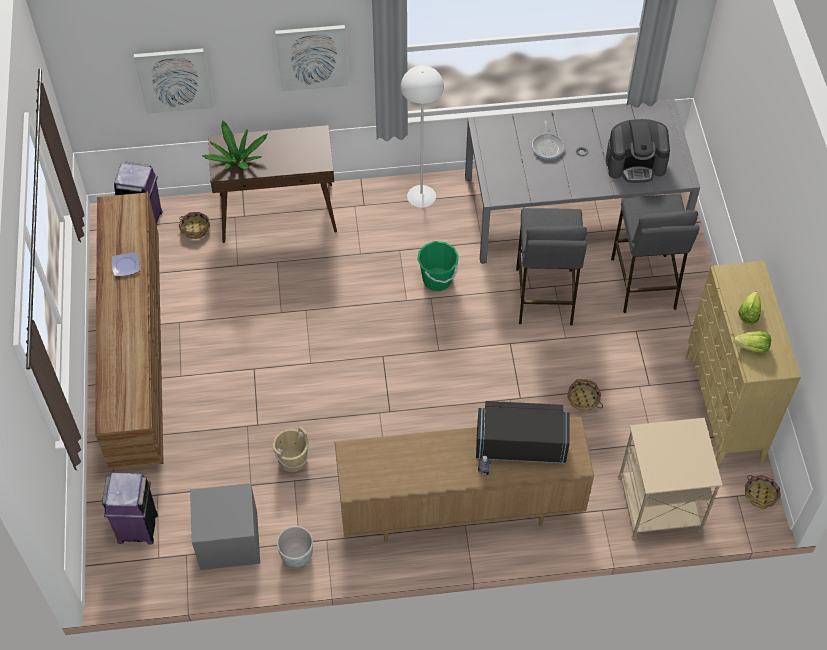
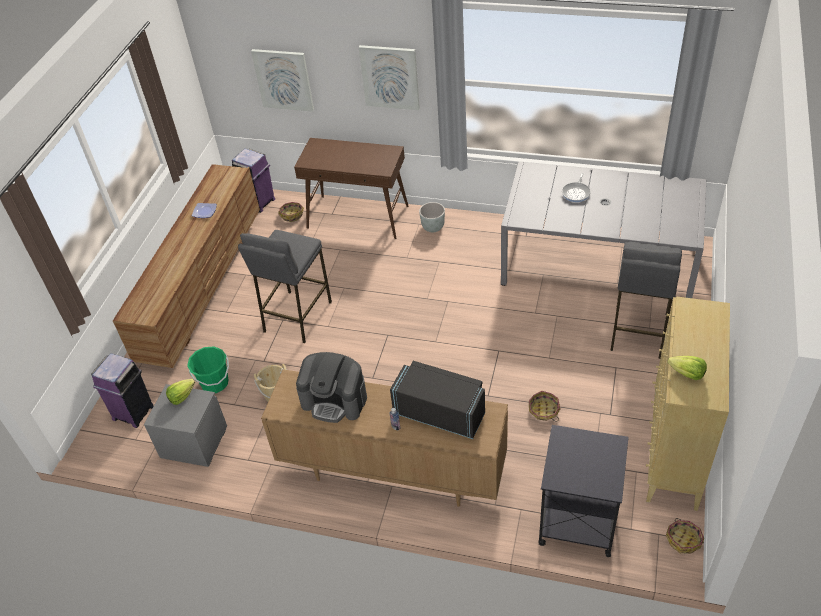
camera: 25 degrees right, 10 degrees down
potted plant [202,120,268,170] -> none
grey planter [277,526,313,567] -> grey planter moved to [419,202,445,232]
white floor lamp [401,65,444,208] -> none
green bucket [417,241,459,291] -> green bucket moved to [187,346,229,393]
grey stool [516,208,587,325] -> grey stool moved to [238,230,332,343]
coffee machine [606,119,670,183] -> coffee machine moved to [296,352,367,423]
beige cart [618,418,722,541] -> black cart [538,425,629,557]
lettuce [738,291,761,324] -> lettuce moved to [166,379,195,405]

